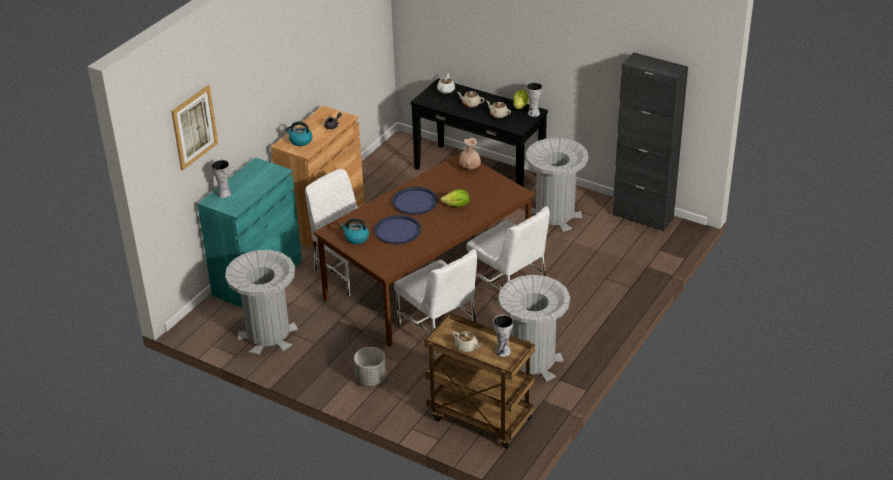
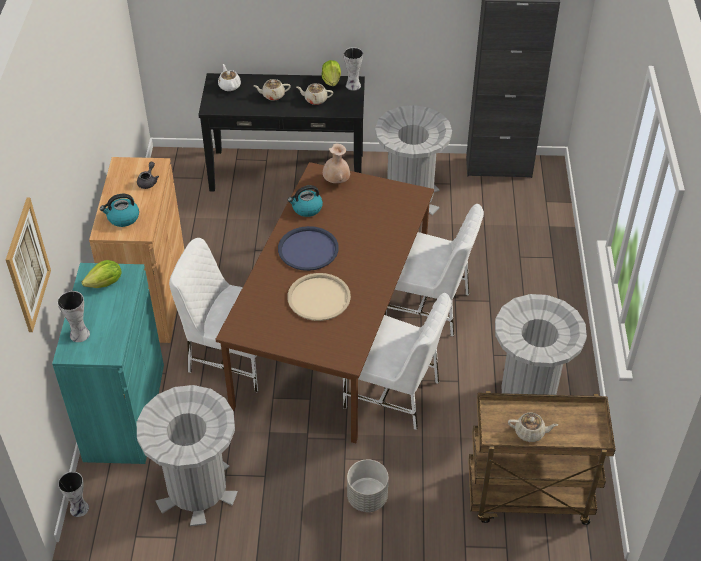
camera: 30 degrees left, 10 degrees up
kettle [340,218,369,244] -> kettle moved to [288,185,323,217]
blue tray [374,215,421,244] -> beige tray [287,273,351,321]
lettuce [441,189,470,207] -> lettuce moved to [82,260,122,288]
vase [493,315,513,357] -> vase moved to [58,472,89,517]

